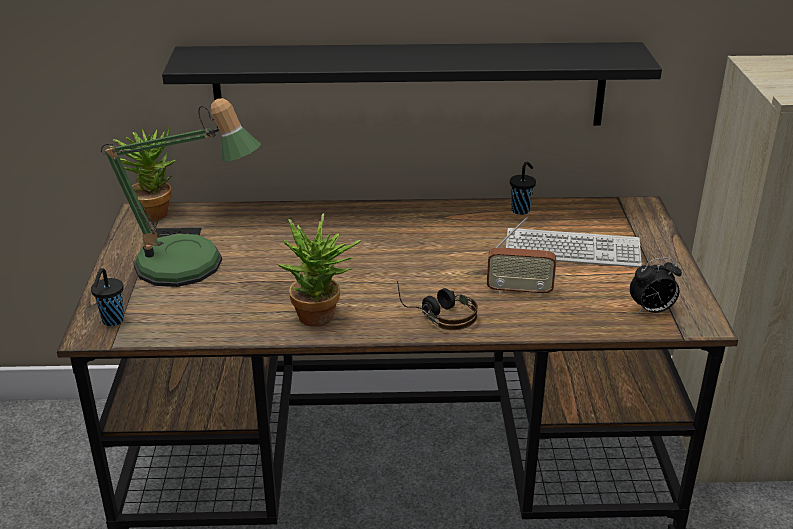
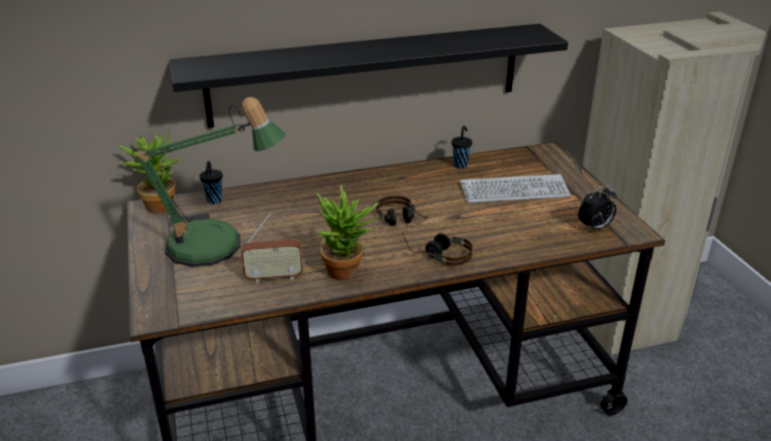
camera: 15 degrees left, 0 degrees up
black cup [91,268,124,326] -> black cup moved to [200,161,223,204]
radio [487,217,556,297] -> radio moved to [241,213,303,283]
none -> headphones [376,196,428,226]

